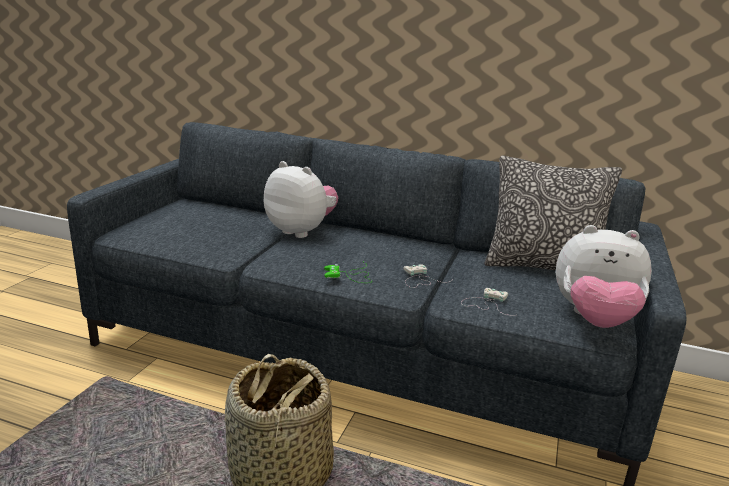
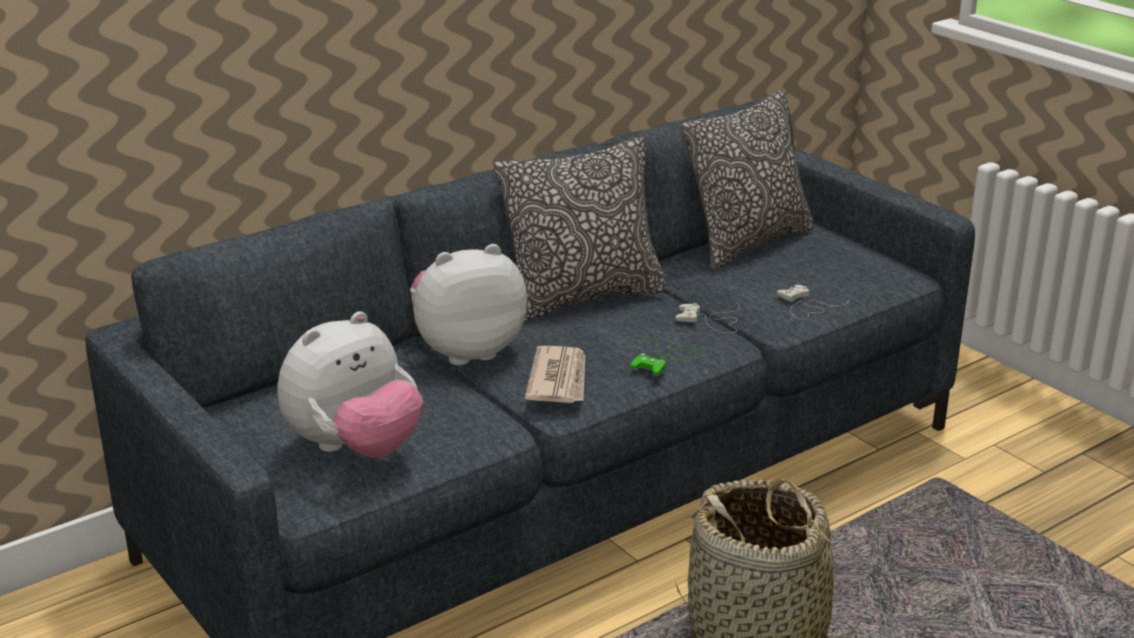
camera: 55 degrees left, 5 degrees up
plush toy [556,225,652,328] -> plush toy moved to [278,311,423,458]
none -> pillow [494,137,666,322]
none -> newspaper [525,346,585,403]

